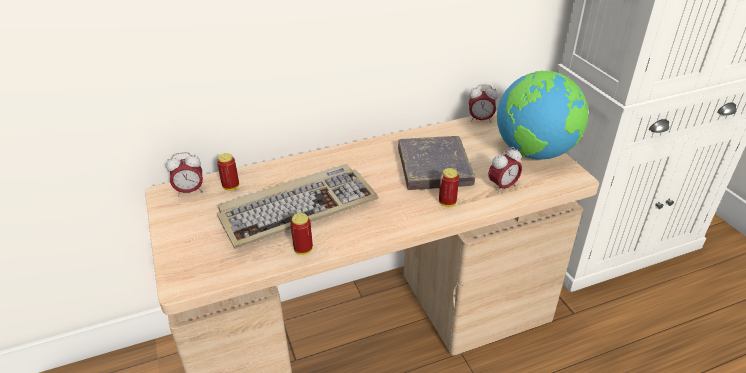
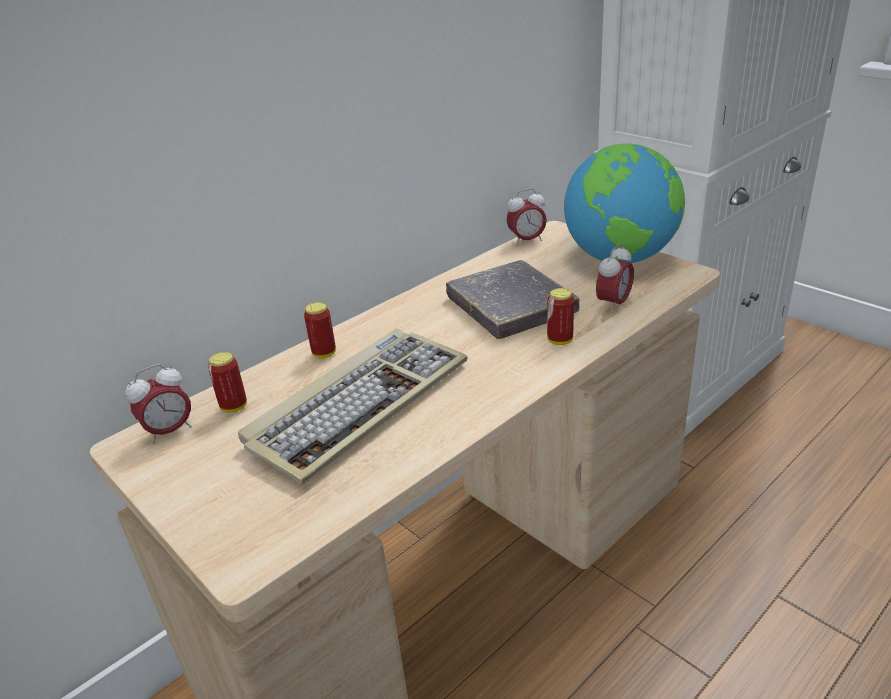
camera: 20 degrees left, 5 degrees down
can [290,213,313,255] -> can moved to [304,302,336,358]

